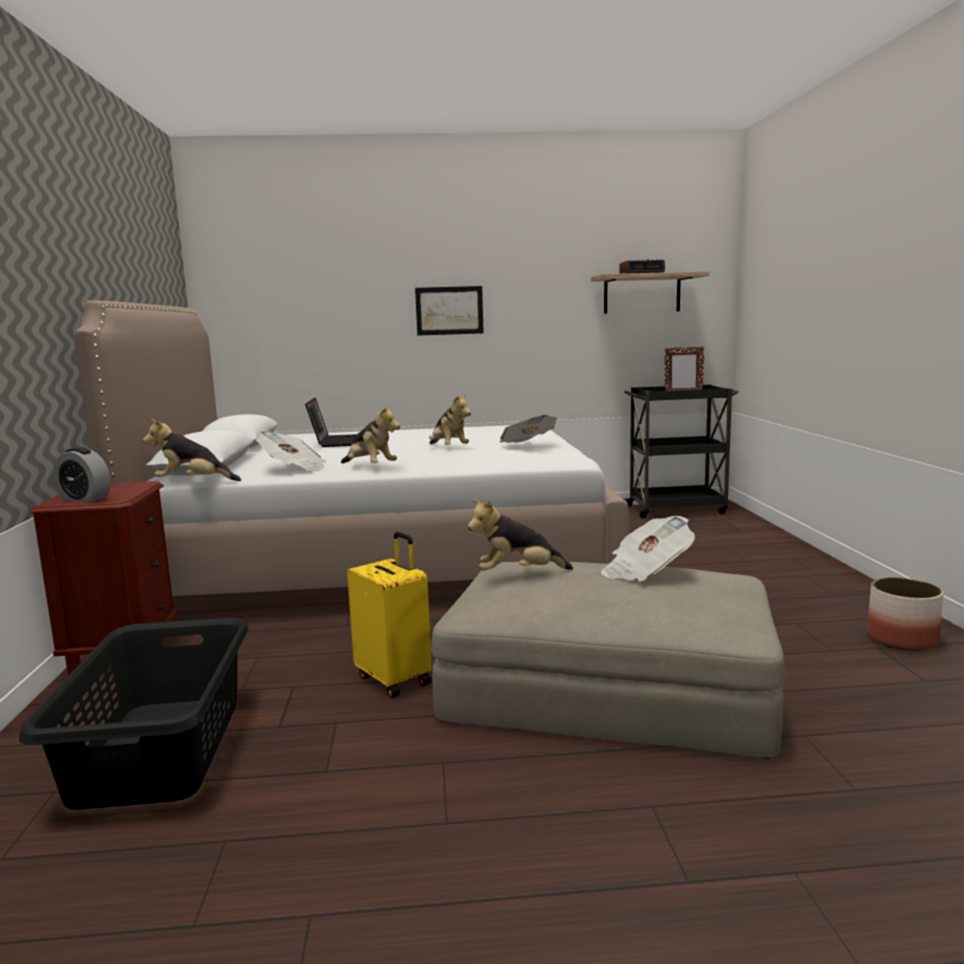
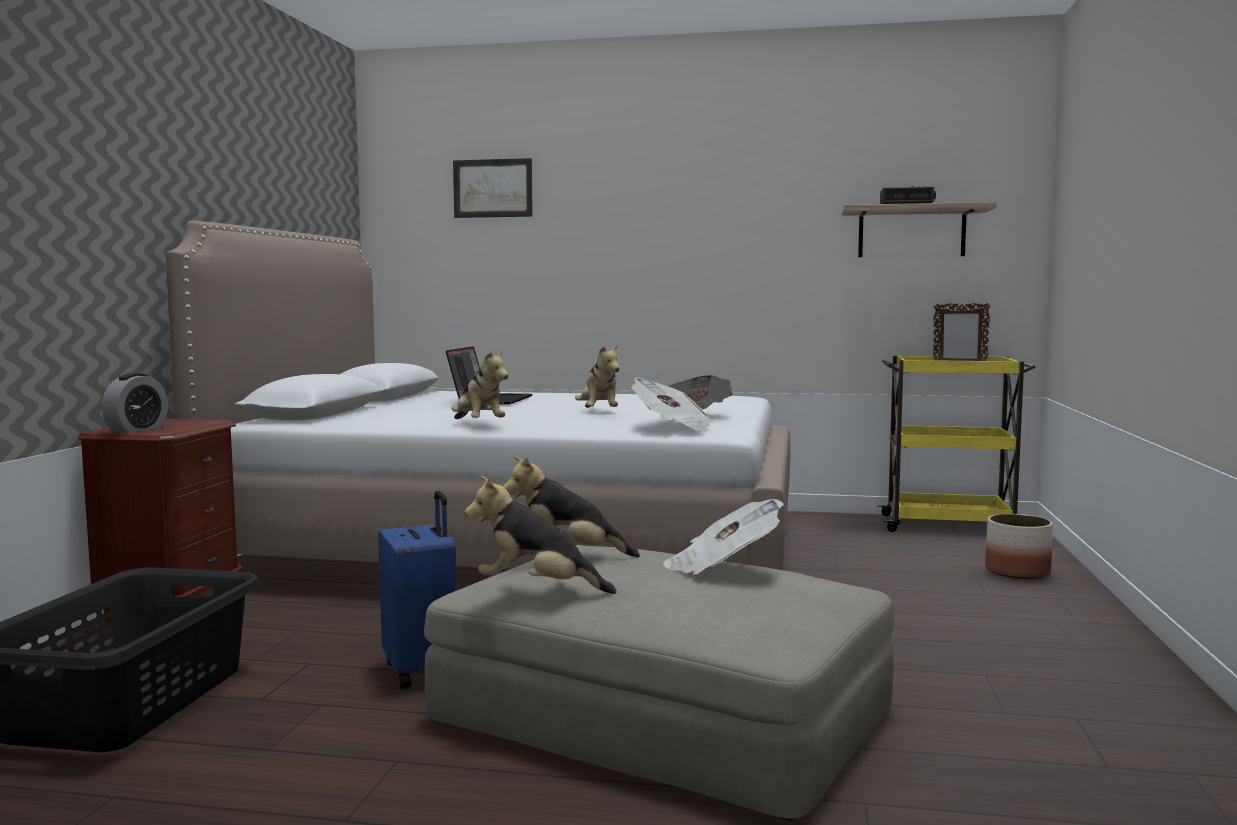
camera: 15 degrees right, 5 degrees down
alarm clock [53,447,111,502] -> alarm clock turned 105 degrees counterclockwise [102,373,168,433]
plush toy [143,418,241,481] -> plush toy moved to [465,475,617,594]
newspaper [256,430,326,472] -> newspaper moved to [631,378,713,432]
yellow suitcase [347,532,432,698] -> blue suitcase [378,491,457,689]
picture [415,286,484,336] -> picture moved to [453,158,533,218]
black cart [624,384,739,519] -> yellow cart [877,356,1036,532]
planter [867,577,944,651] -> planter moved to [985,514,1053,579]

